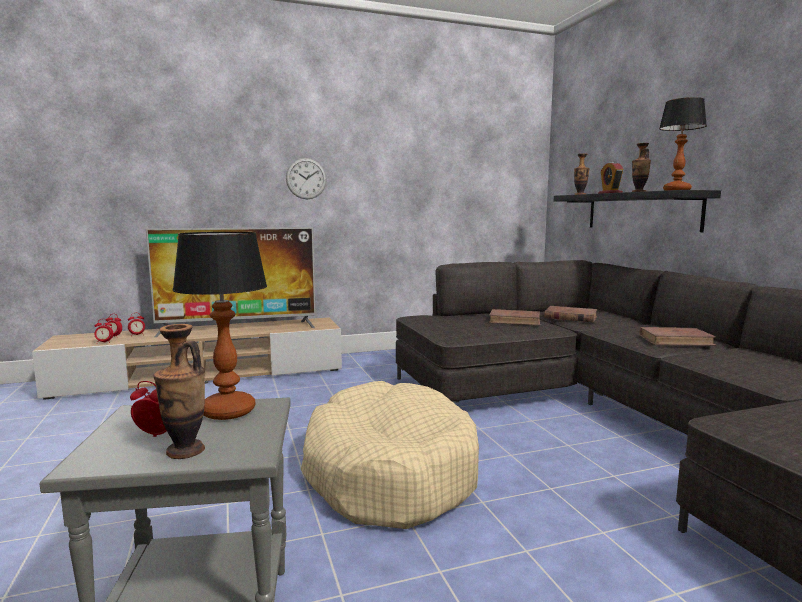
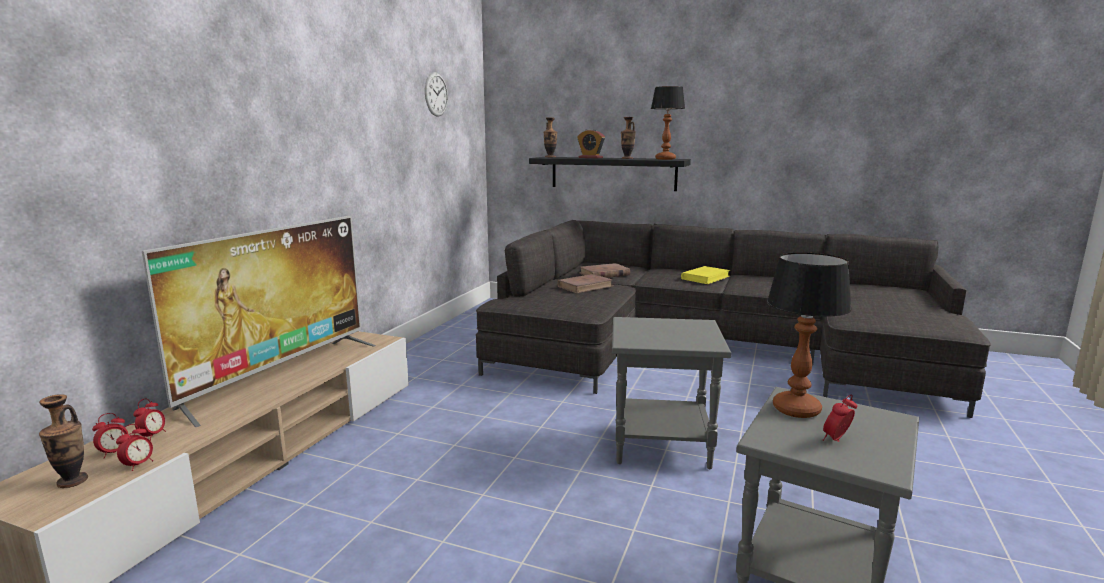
camera: 50 degrees left, 5 degrees up
vase [154,324,205,459] -> vase moved to [39,394,88,488]
wall clock [286,158,327,199] -> wall clock moved to [425,72,448,117]
beige dog bed [301,381,479,529] -> grey side table [612,317,731,469]
brown book [639,327,717,346] -> yellow book [681,266,731,284]

